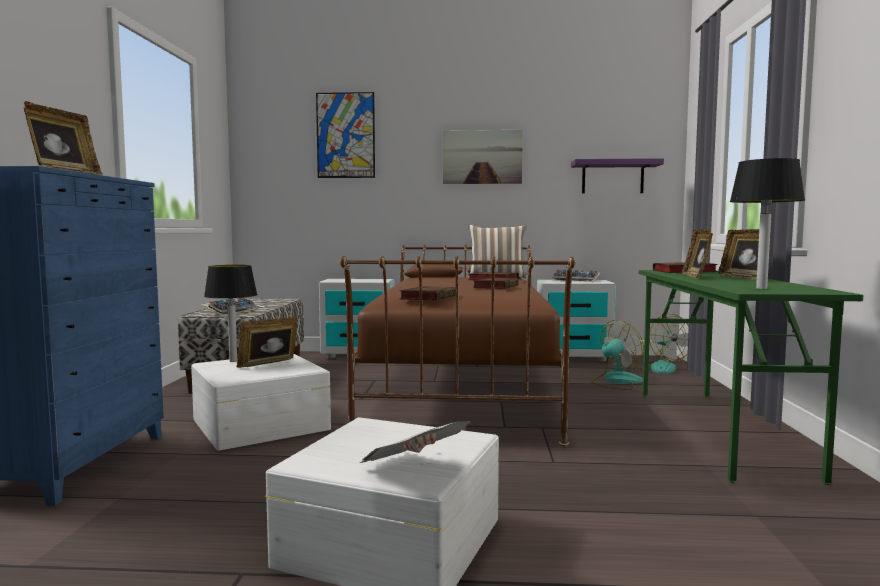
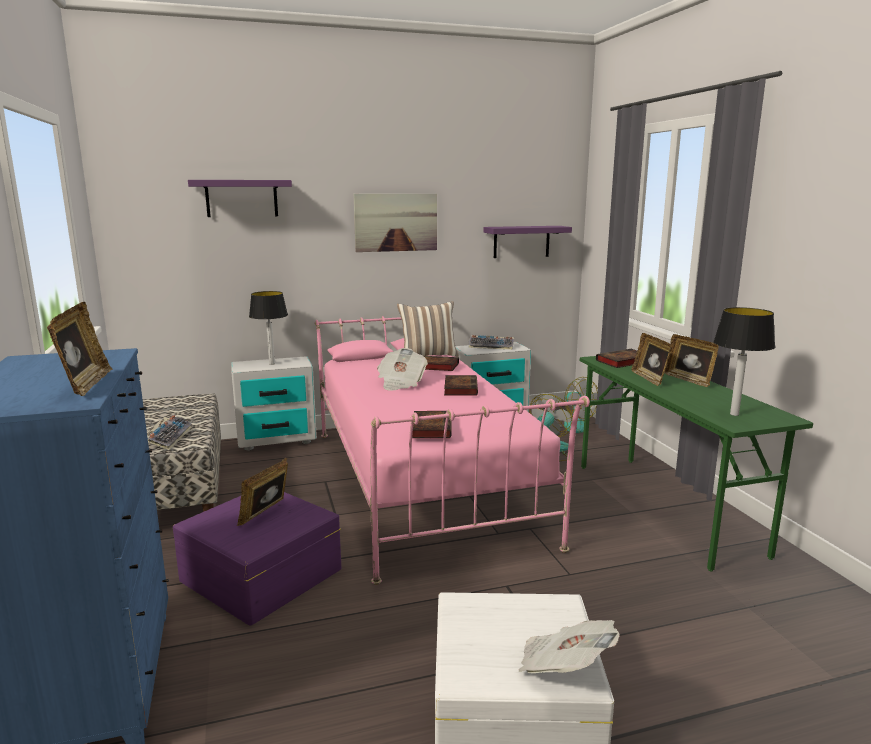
camera: 20 degrees left, 10 degrees up
white storage box [191,354,331,451] -> purple storage box [173,492,341,626]
table lamp [204,265,257,362] -> table lamp moved to [249,291,288,365]
picture [316,92,375,178] -> purple shelf [188,180,292,217]
brown bed [340,245,576,447] -> pink bed [315,316,590,585]
none -> newspaper [377,348,428,391]

